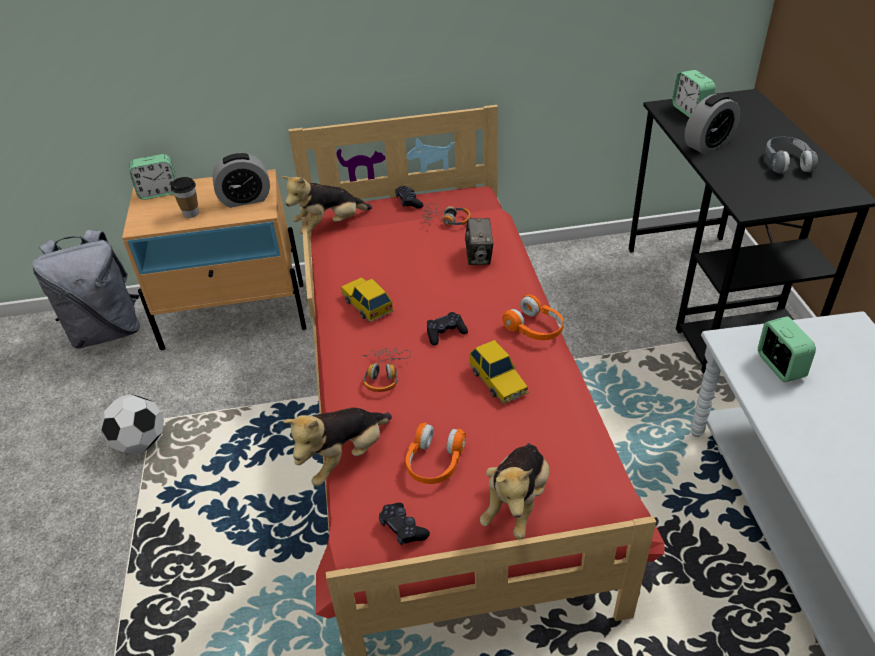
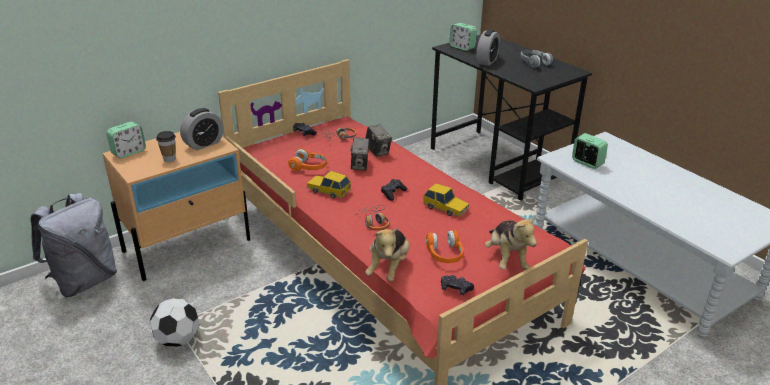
camera: 30 degrees left, 10 degrees down
plush toy [281,176,372,234] -> none
orange headphones [502,295,564,340] -> orange headphones moved to [288,148,327,171]
none -> camera [350,137,369,171]

